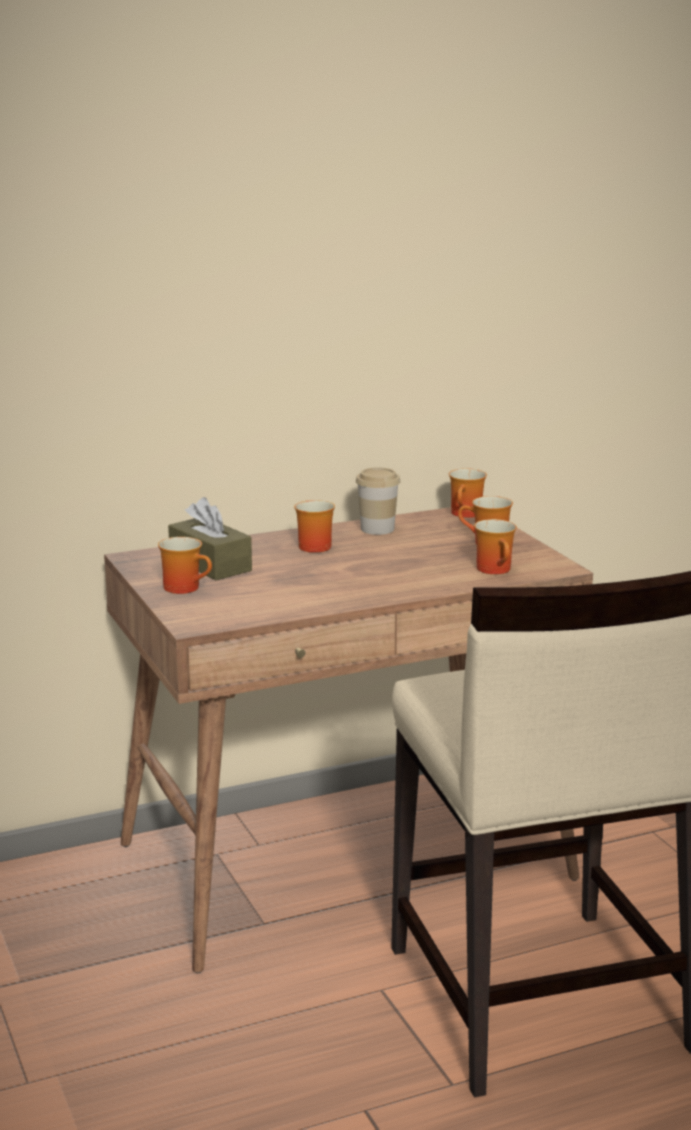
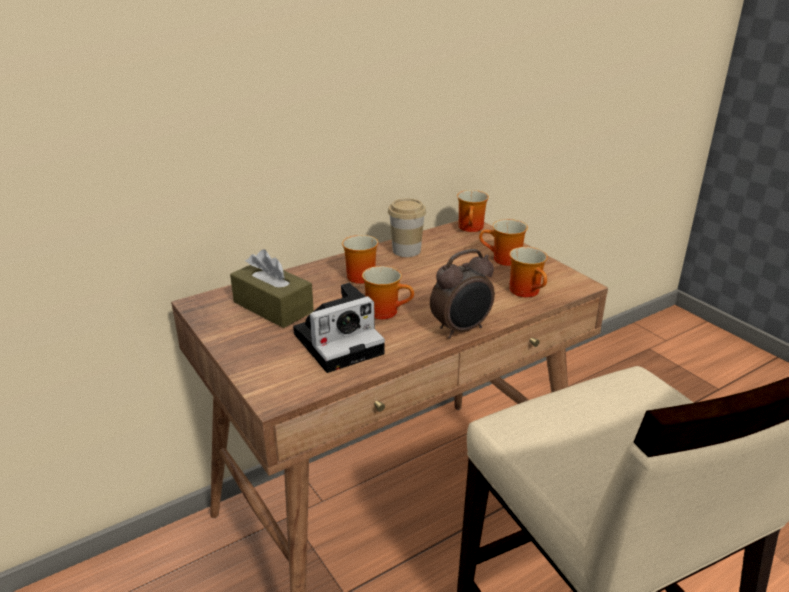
camera: 10 degrees left, 10 degrees up
mug [158,537,212,594] -> mug moved to [362,266,414,319]
none -> camera [293,283,385,373]
none -> alarm clock [430,249,495,339]

